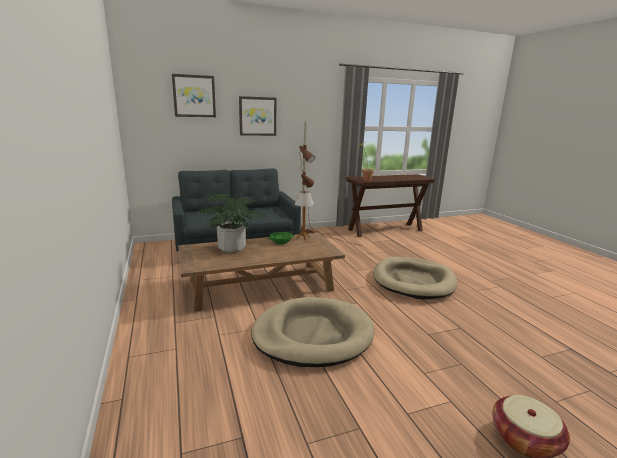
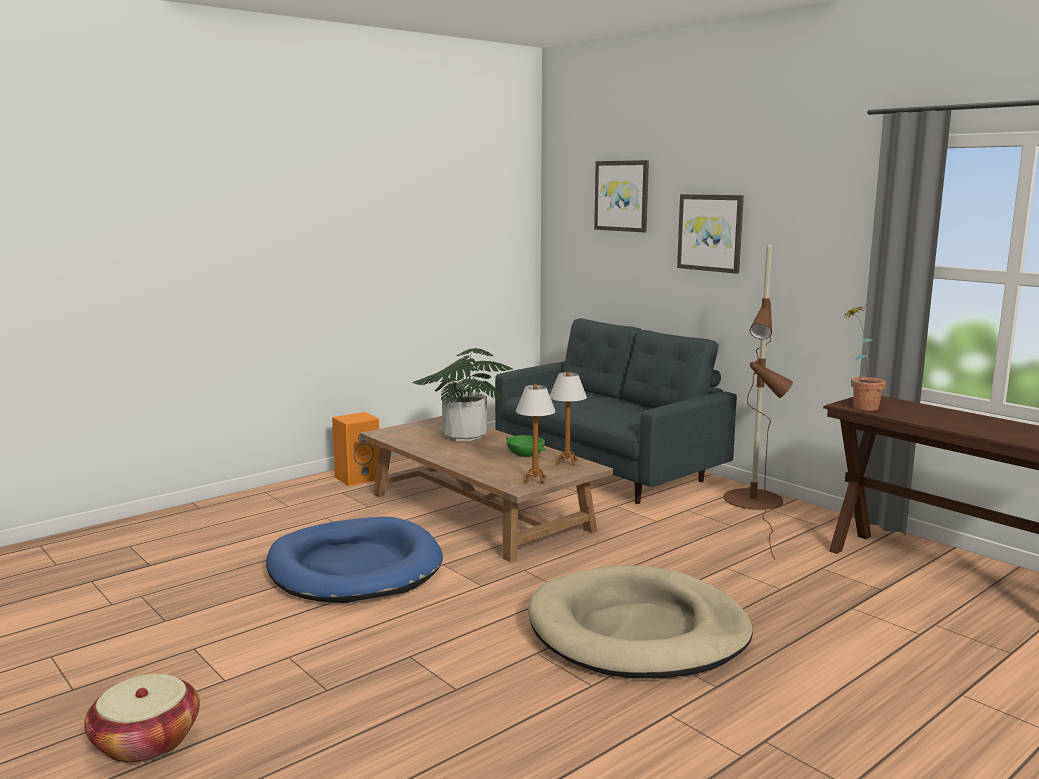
camera: 70 degrees right, 5 degrees down
beige dog bed [251,297,374,367] -> blue dog bed [266,516,443,603]
none -> orange speaker [332,412,380,486]
none -> table lamp [516,384,556,484]

